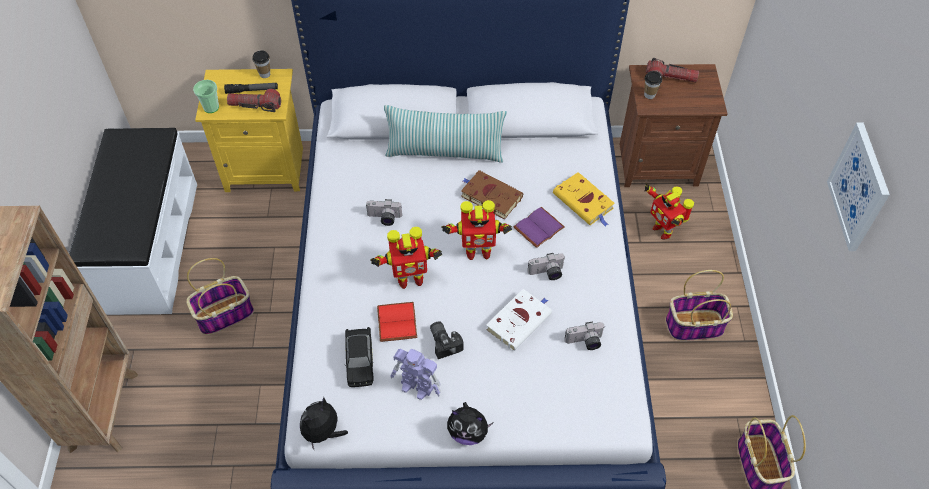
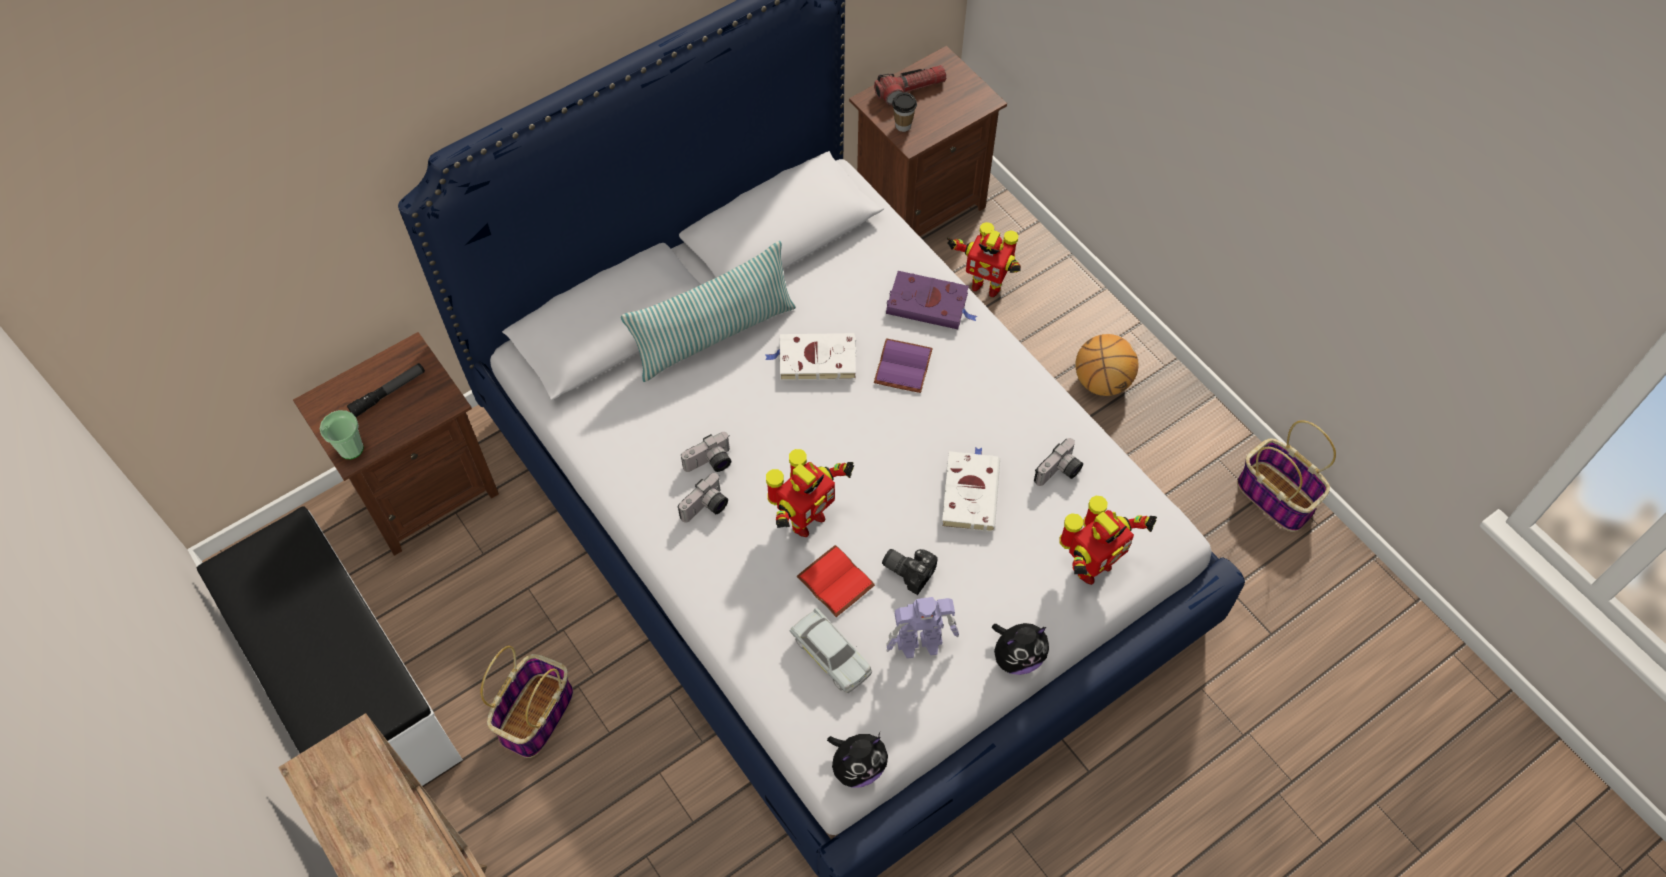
camera: 35 degrees left, 5 degrees up
yellow nightstand [195,69,303,192] -> brown nightstand [293,332,499,556]
flashlight [227,89,281,112] -> none
cup [252,50,270,78] -> none
plush toy [300,397,348,451] -> plush toy turned 120 degrees counterclockwise [827,733,888,788]
black toy car [345,327,374,387] -> white toy car [789,608,872,693]
toy robot [441,200,512,260] -> toy robot moved to [1059,496,1157,585]
brown book [461,170,523,220] -> white book [765,333,857,381]
camera [528,253,566,280] -> camera moved to [677,473,728,523]
yellow book [553,172,615,227] -> purple book [886,271,977,329]
basket [665,270,733,341] -> basketball [1075,334,1139,396]
picture [827,122,890,251] -> none

